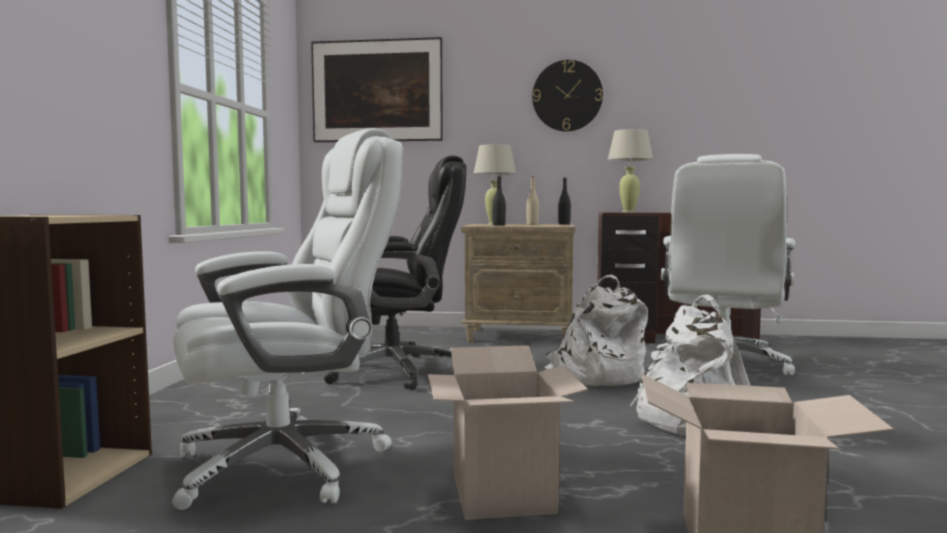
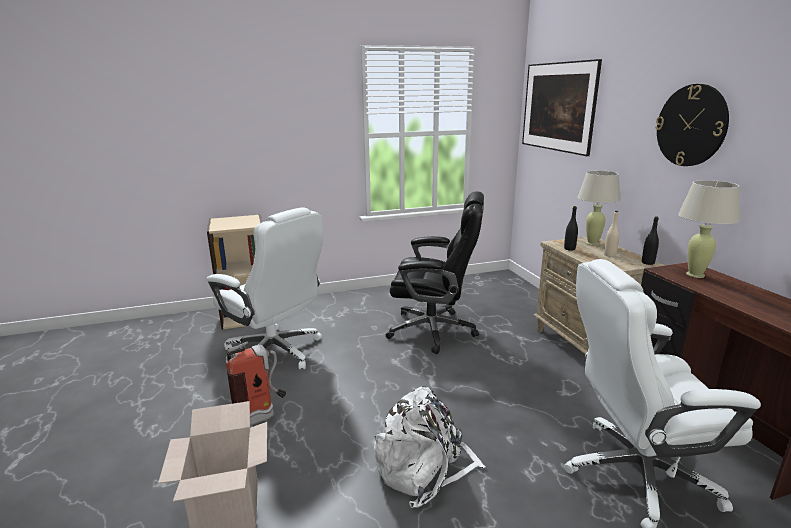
camera: 65 degrees right, 15 degrees up
black office chair [324,155,467,390] -> black office chair turned 45 degrees counterclockwise [385,191,484,354]
cardboard box [428,345,588,520] -> fire extinguisher [226,342,286,426]
white backpack [544,275,648,386] -> none

